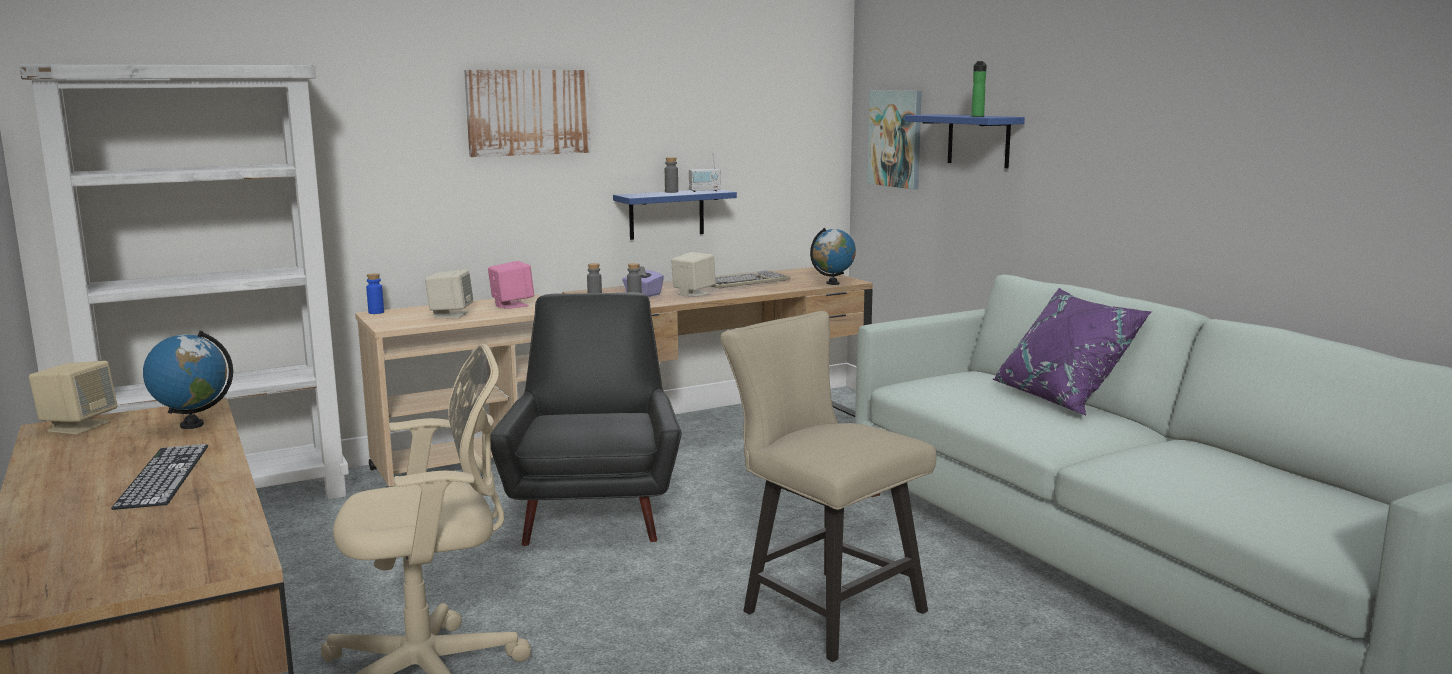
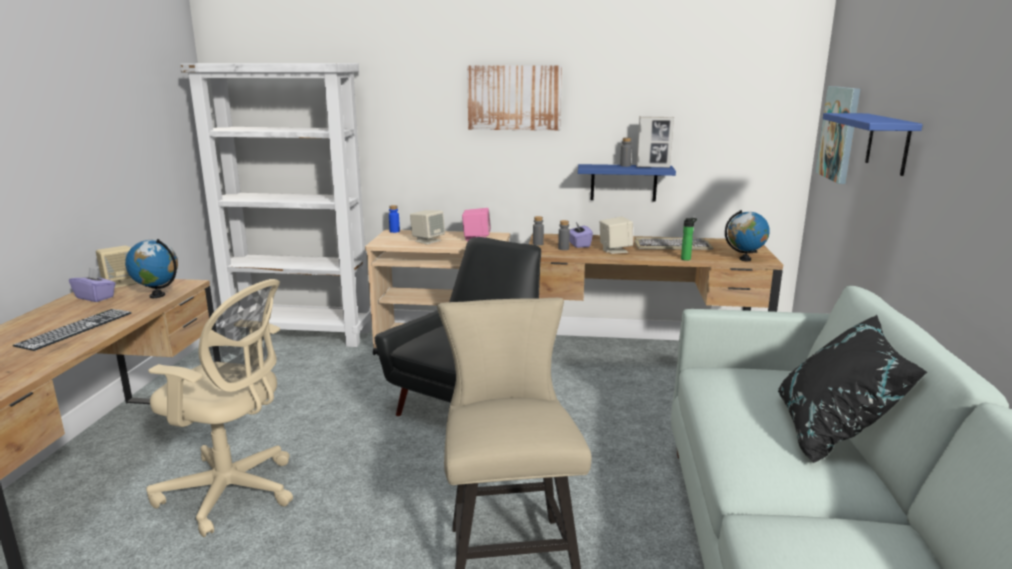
camera: 35 degrees right, 5 degrees up
radio [689,153,721,192] -> picture frame [636,116,674,168]
bottle [971,61,987,117] -> bottle moved to [681,218,697,261]
purple pillow [993,288,1152,415] -> black pillow [778,315,927,463]
none -> purple tissue box [69,267,116,302]

